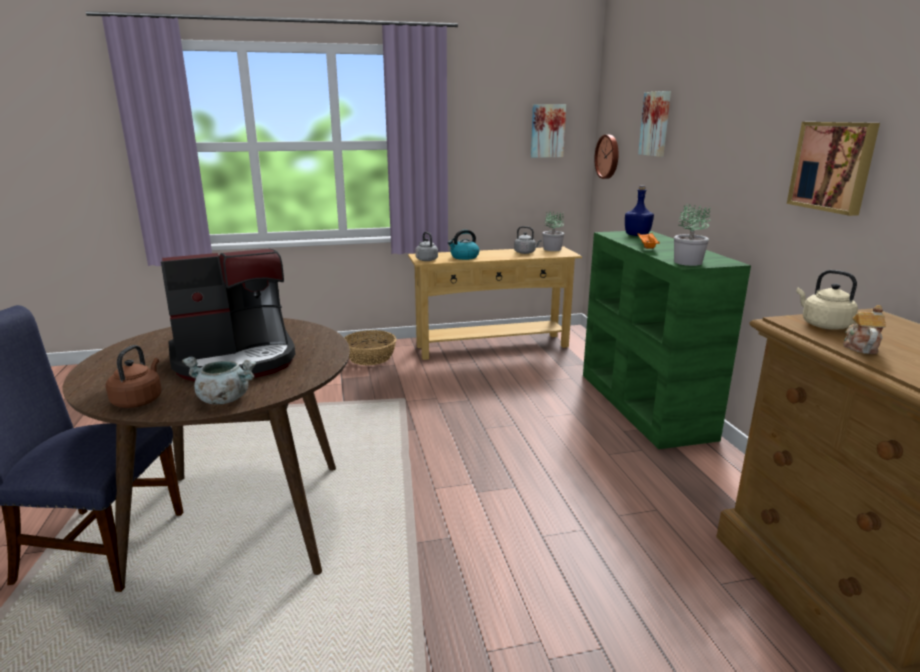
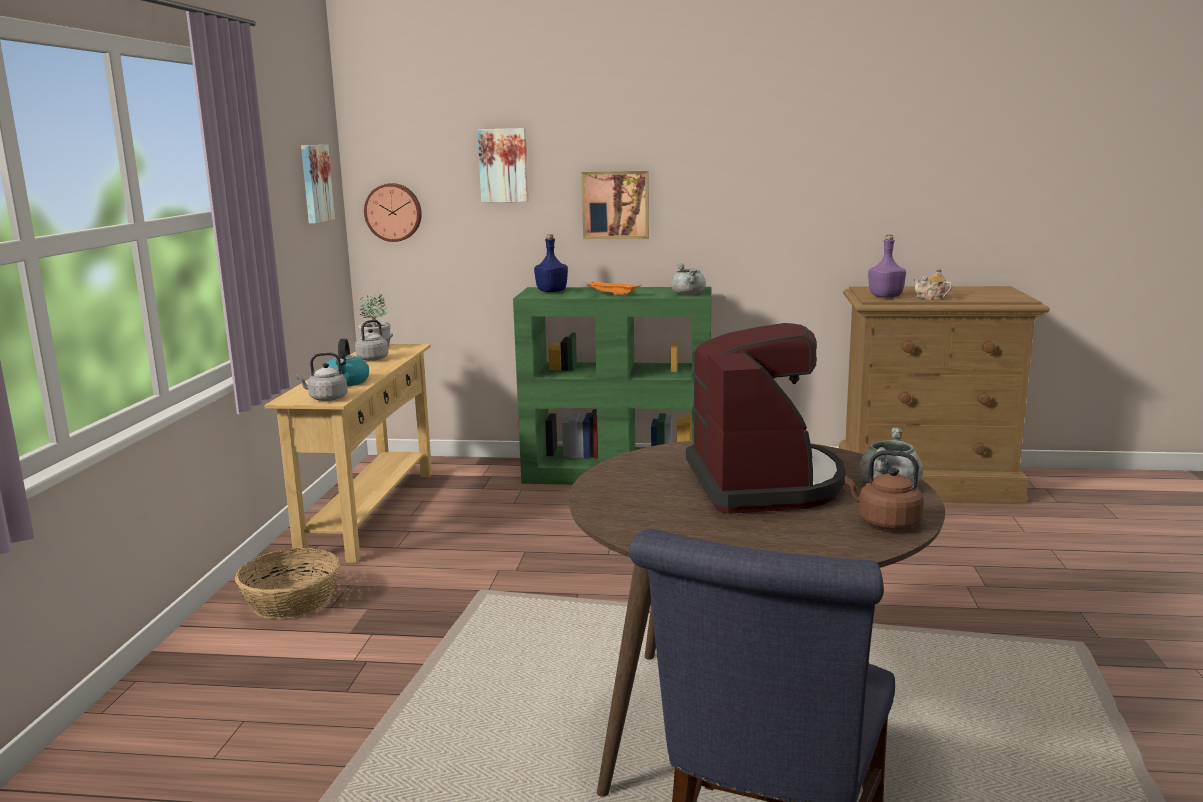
camera: 70 degrees left, 5 degrees down
potted plant [674,203,711,266] -> grey cooking pot [671,263,706,295]
picture [787,122,880,216] -> picture moved to [582,171,649,239]
beige kettle [796,270,858,330] -> purple bottle [868,235,906,298]

